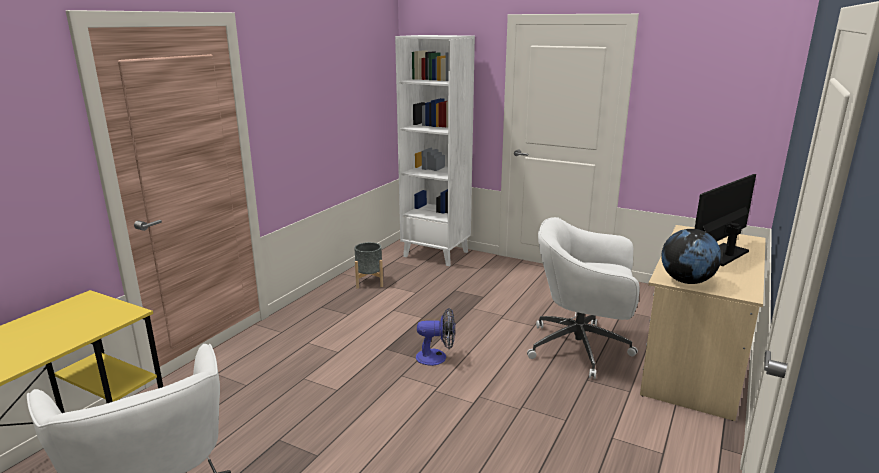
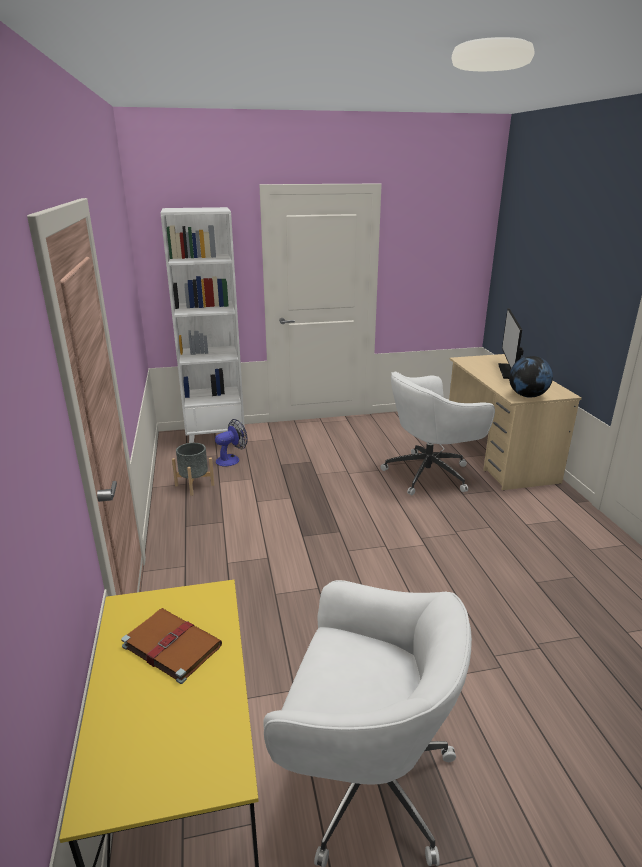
camera: 40 degrees left, 5 degrees up
fan [416,308,455,366] -> fan moved to [215,419,248,466]
none -> brown book [121,608,222,684]

